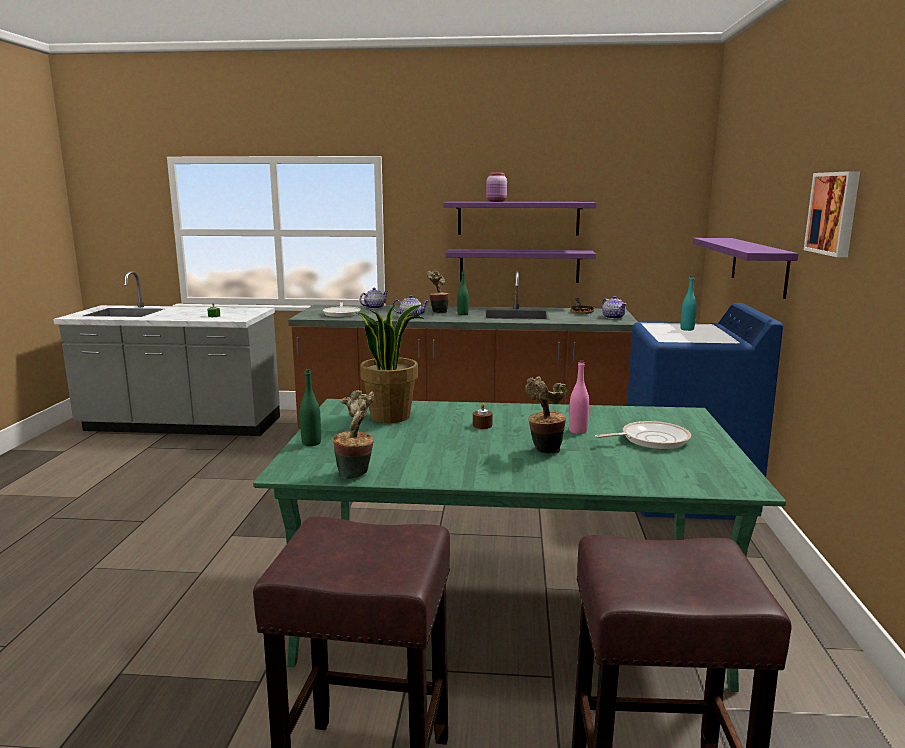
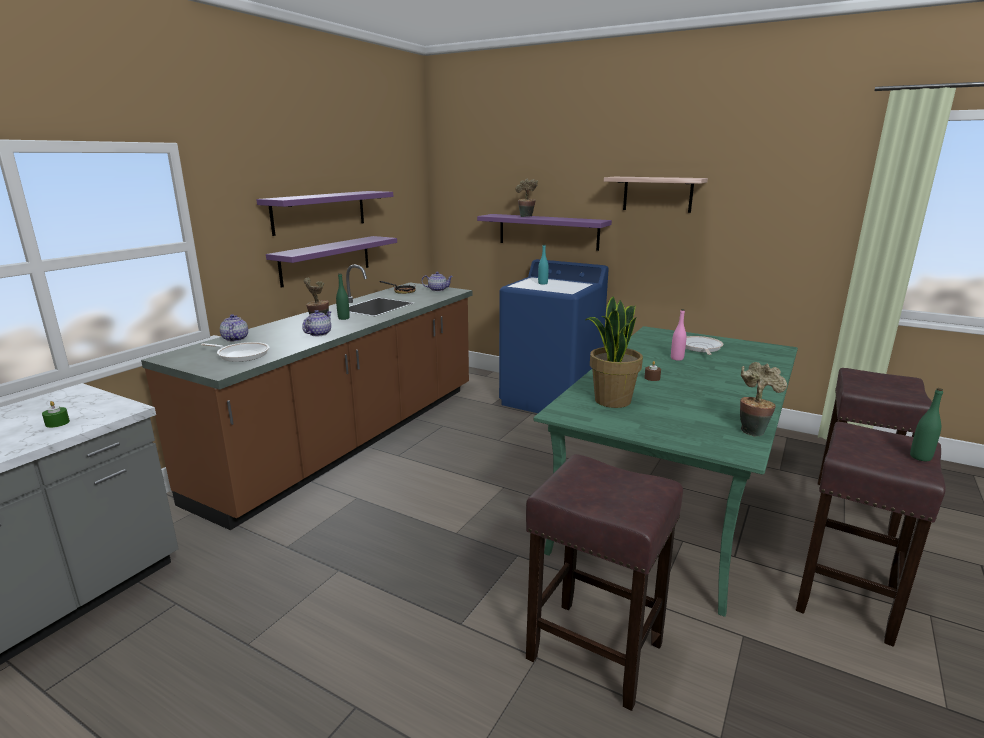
camera: 65 degrees left, 5 degrees up
green bottle [300,369,321,446] -> green bottle moved to [910,388,943,461]
pink jar [486,173,507,202] -> none
potted plant [525,376,567,454] -> potted plant moved to [515,179,538,217]
picture [804,171,860,257] -> shelf [604,177,708,213]
none -> brown stool [526,454,683,711]

